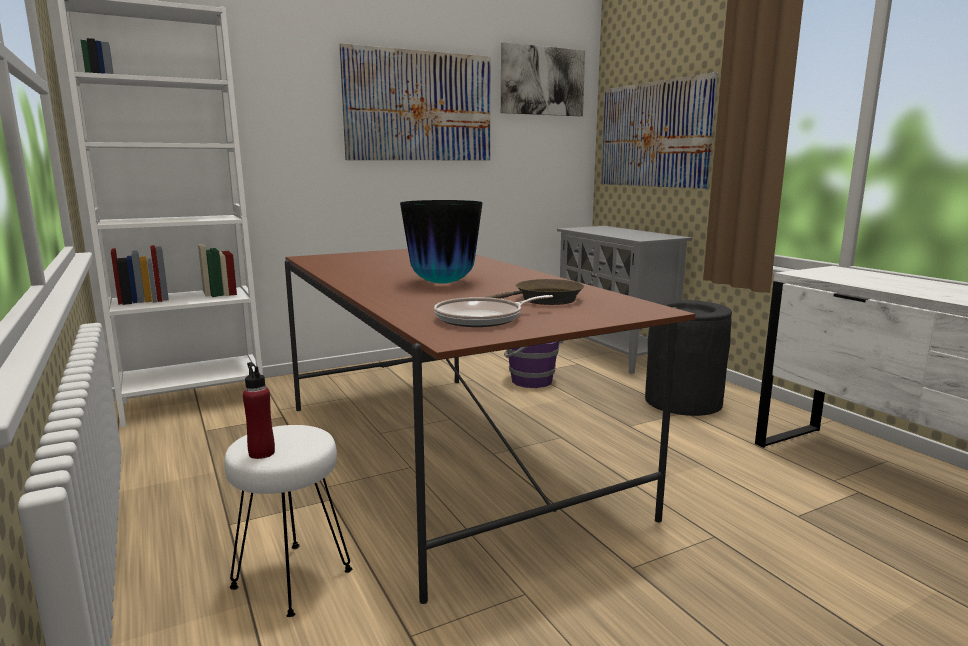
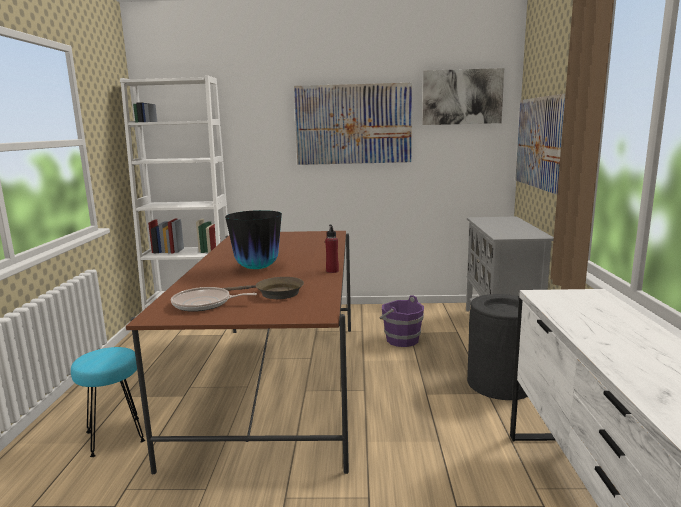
camera: 30 degrees right, 0 degrees up
white stool [224,425,352,617] -> turquoise stool [71,347,145,457]
red bottle [243,362,275,459] -> red bottle moved to [325,224,339,273]

